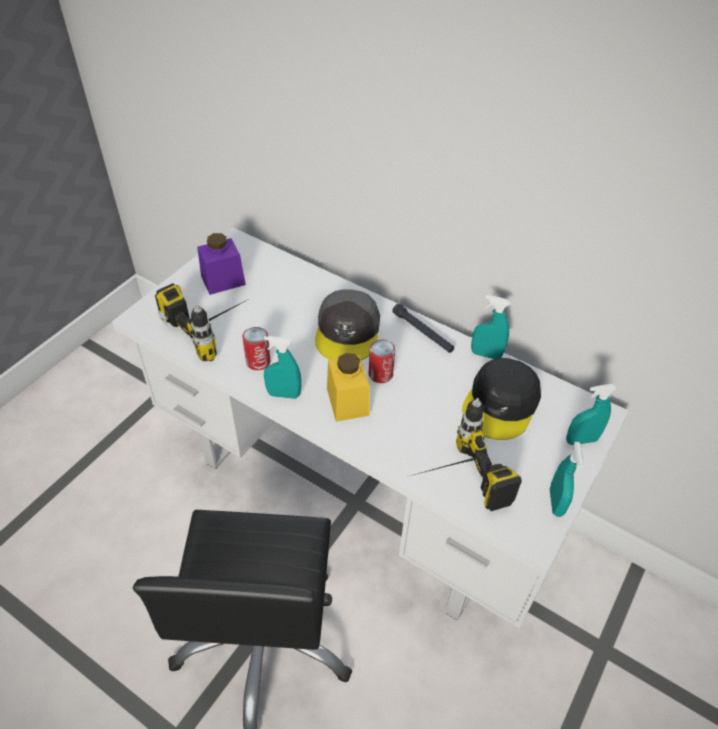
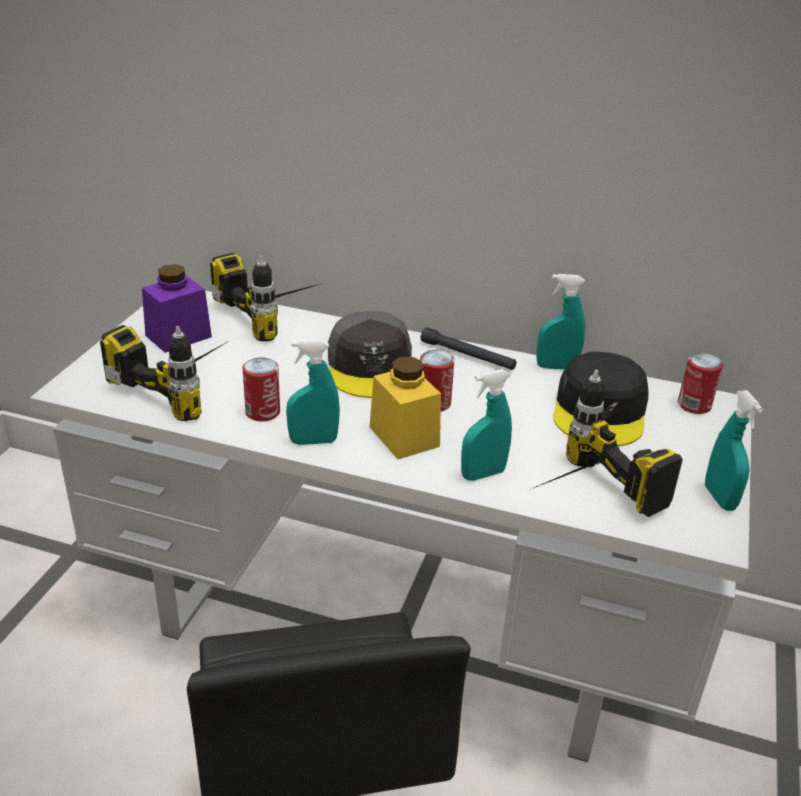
camera: 15 degrees left, 15 degrees down
turquoise spray bottle [566,384,617,445] -> turquoise spray bottle moved to [461,369,512,481]
none -> power drill [210,253,319,341]
none -> can [678,353,723,414]

